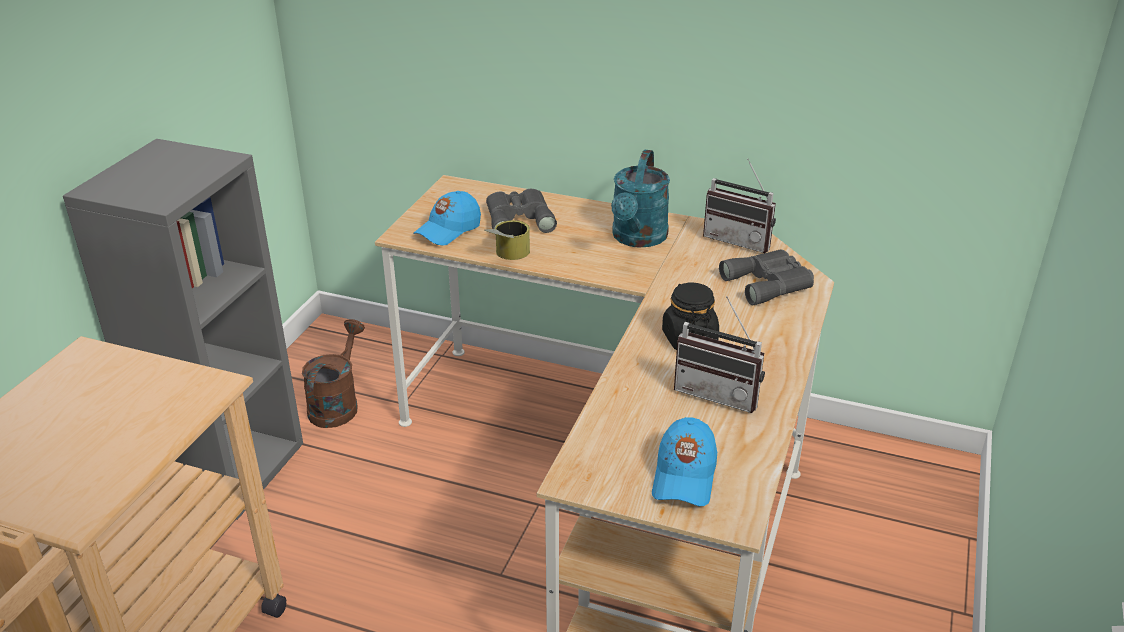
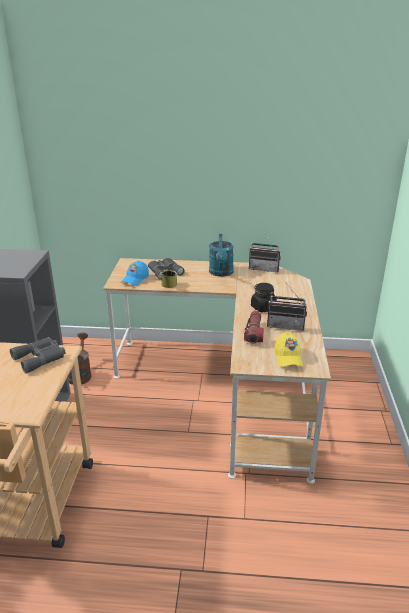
camera: 15 degrees left, 5 degrees down
blue cap [652,417,717,506] -> yellow cap [274,332,303,367]
grey binoculars [719,250,814,305] -> grey binoculars moved to [10,337,66,373]
none -> flashlight [244,311,264,344]

